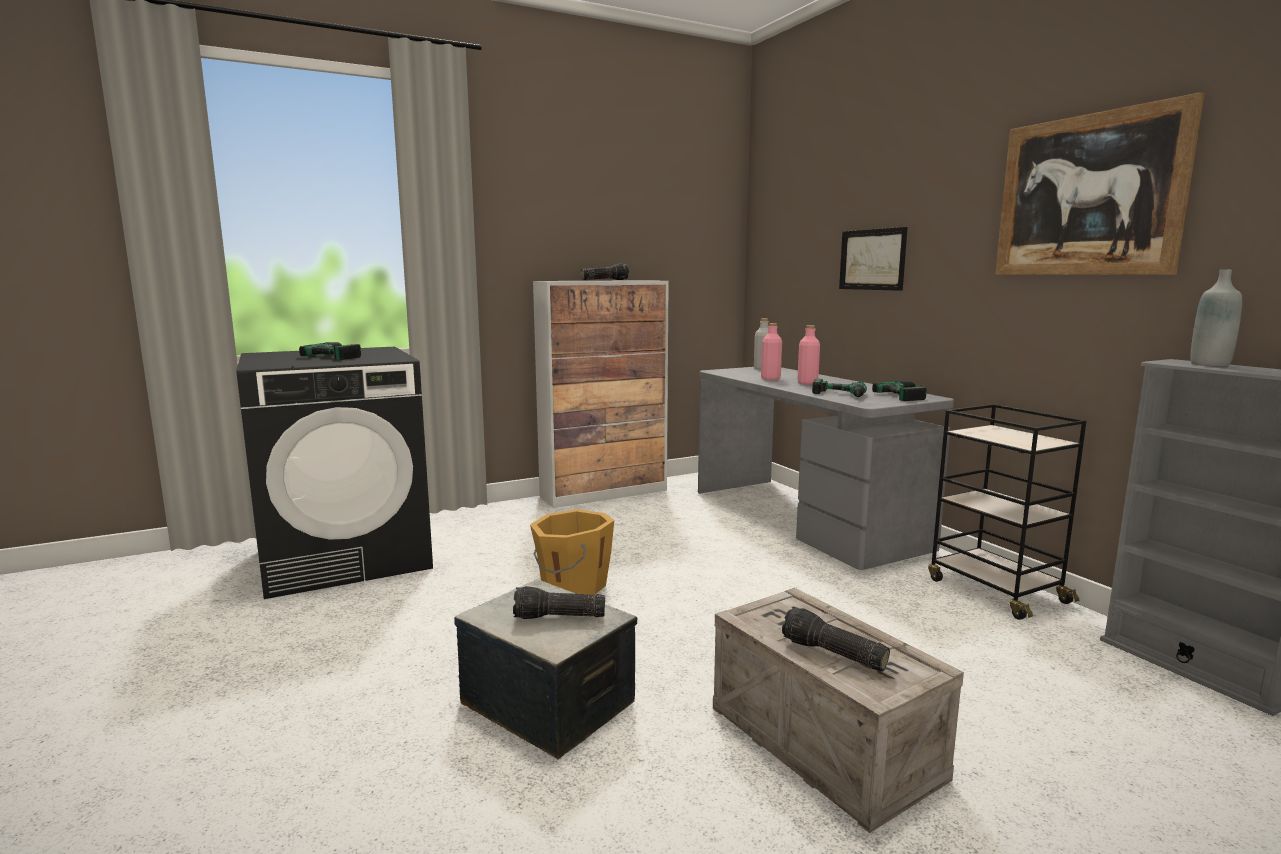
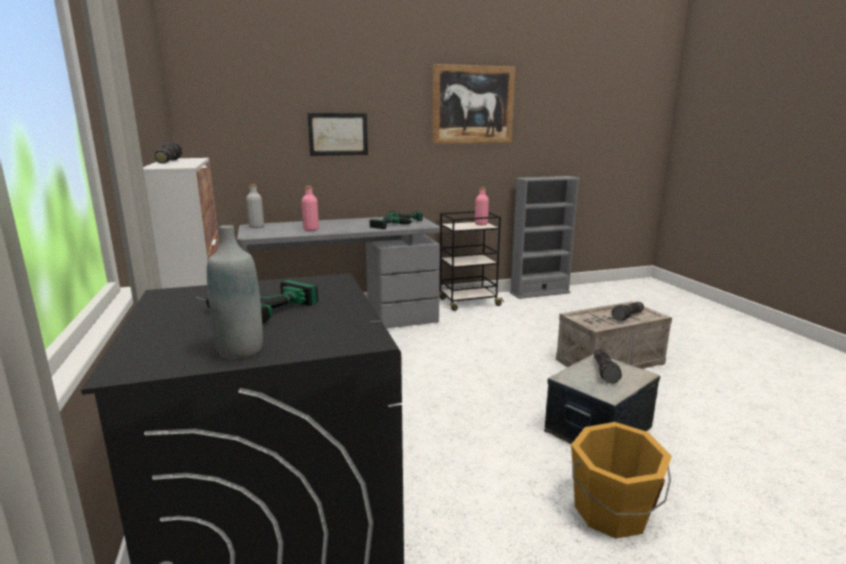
camera: 80 degrees left, 5 degrees up
orange bucket [530,509,614,595] -> orange bucket moved to [571,422,672,539]
pink bottle [797,326,820,385] -> pink bottle moved to [475,187,489,225]
grey bottle [1190,270,1242,366] -> grey bottle moved to [207,225,263,359]

